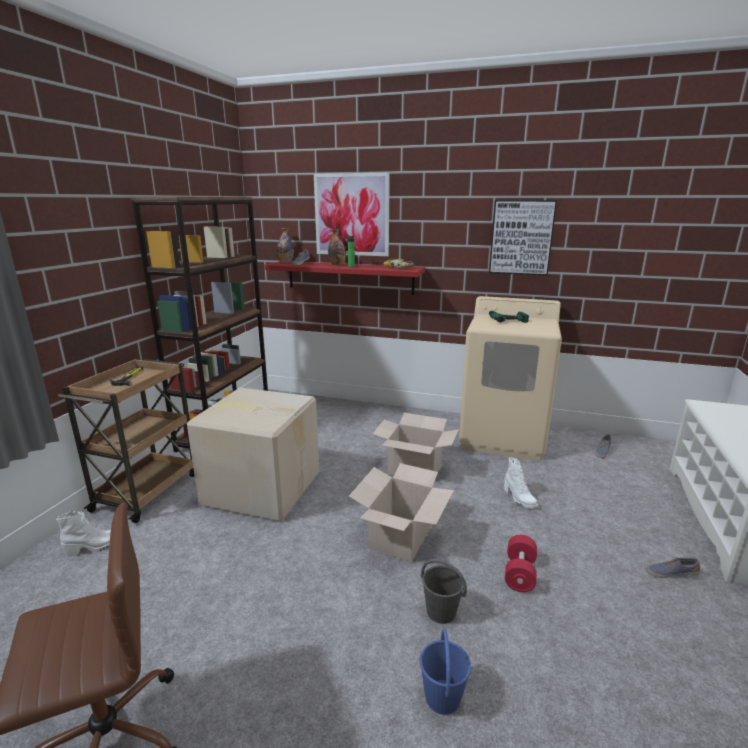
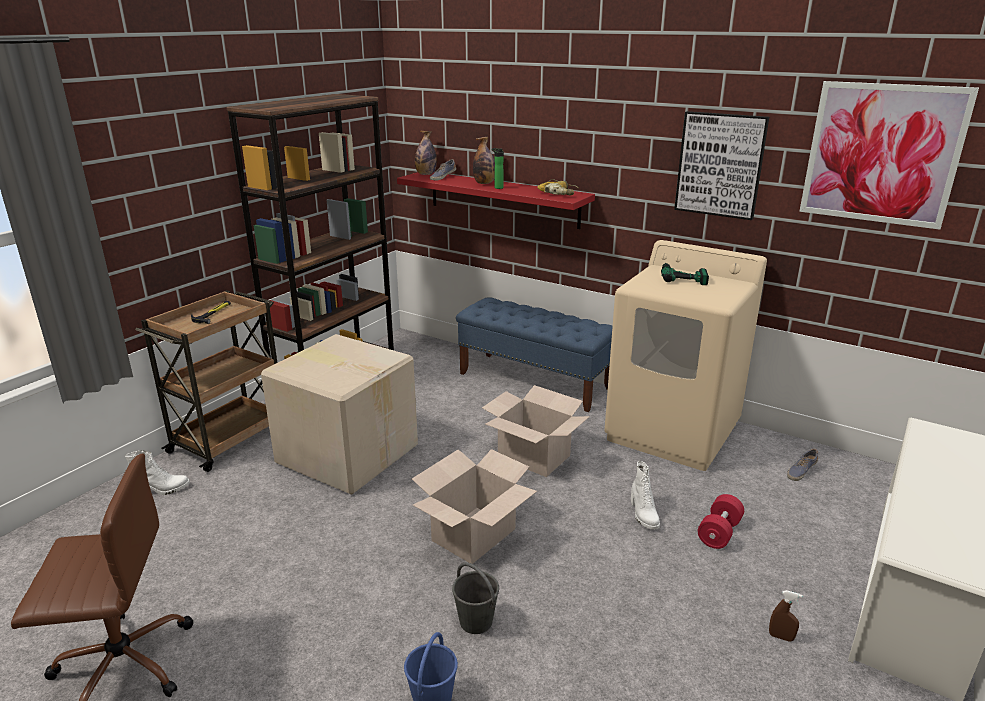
camera: 15 degrees right, 5 degrees up
picture [314,173,390,256] -> picture moved to [799,81,979,230]
red dumbbell [505,535,537,592] -> red dumbbell moved to [698,494,744,549]
shoe [647,558,700,578] -> brown spray bottle [769,590,802,642]
none -> blue bench [456,297,613,412]

